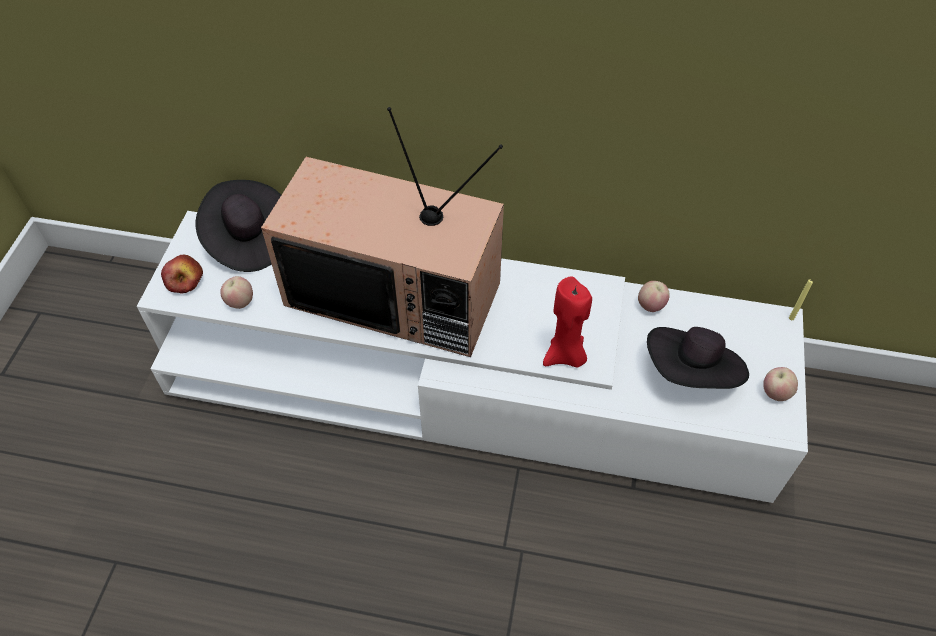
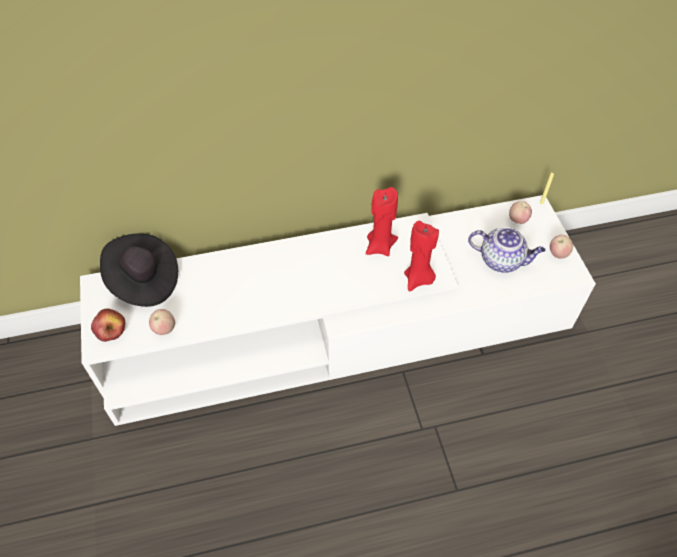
camera: 25 degrees left, 0 degrees up
television [261,107,504,357] -> none
apple [638,281,670,312] -> apple moved to [509,201,532,224]
black hat [647,327,749,389] -> teapot [468,227,546,273]
none -> red candle [366,187,398,256]

